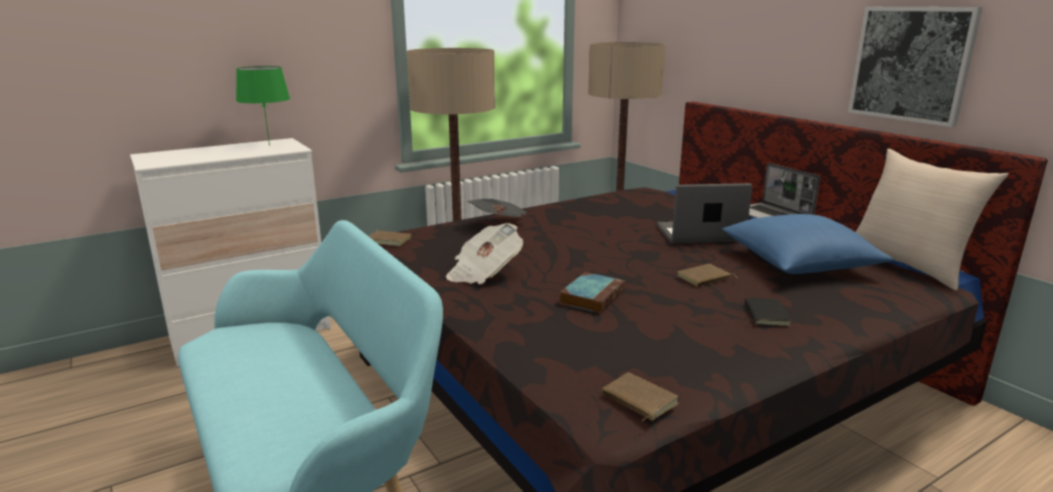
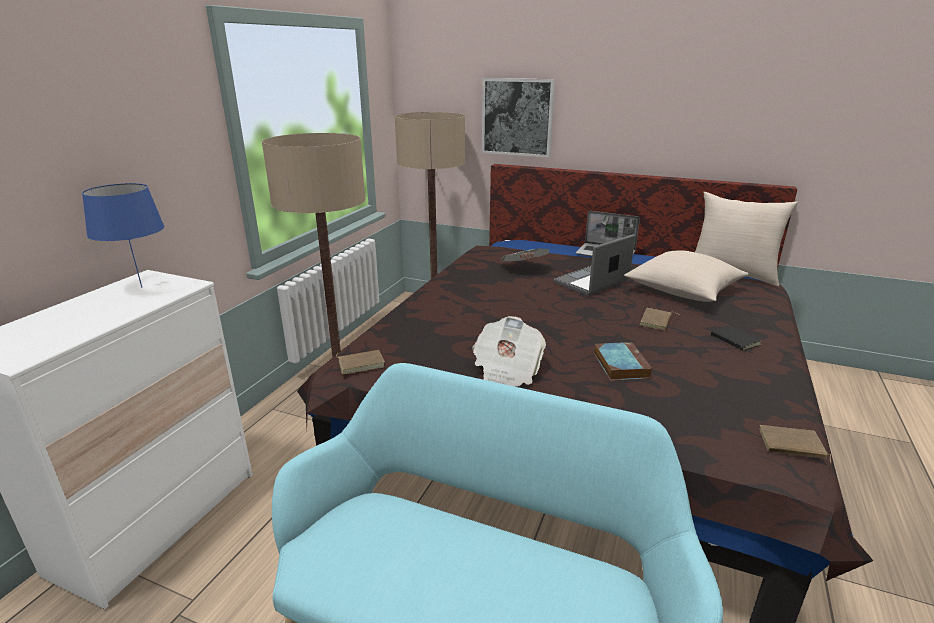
camera: 35 degrees left, 5 degrees up
green table lamp [236,66,290,146] -> blue table lamp [82,183,164,288]
newspaper [467,199,527,217] -> newspaper moved to [501,248,550,262]
blue pillow [722,214,893,274] -> beige pillow [624,250,749,302]
picture [848,7,983,127] -> picture moved to [482,78,555,158]

